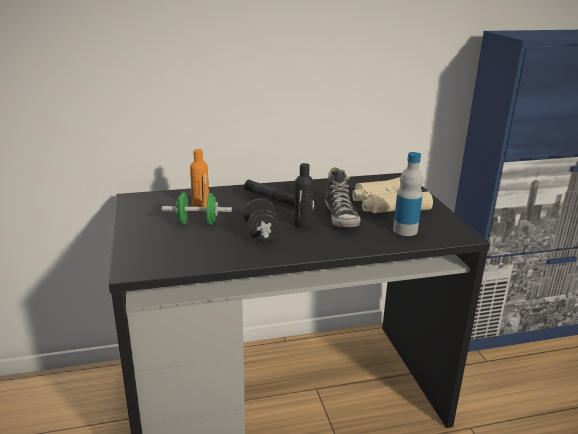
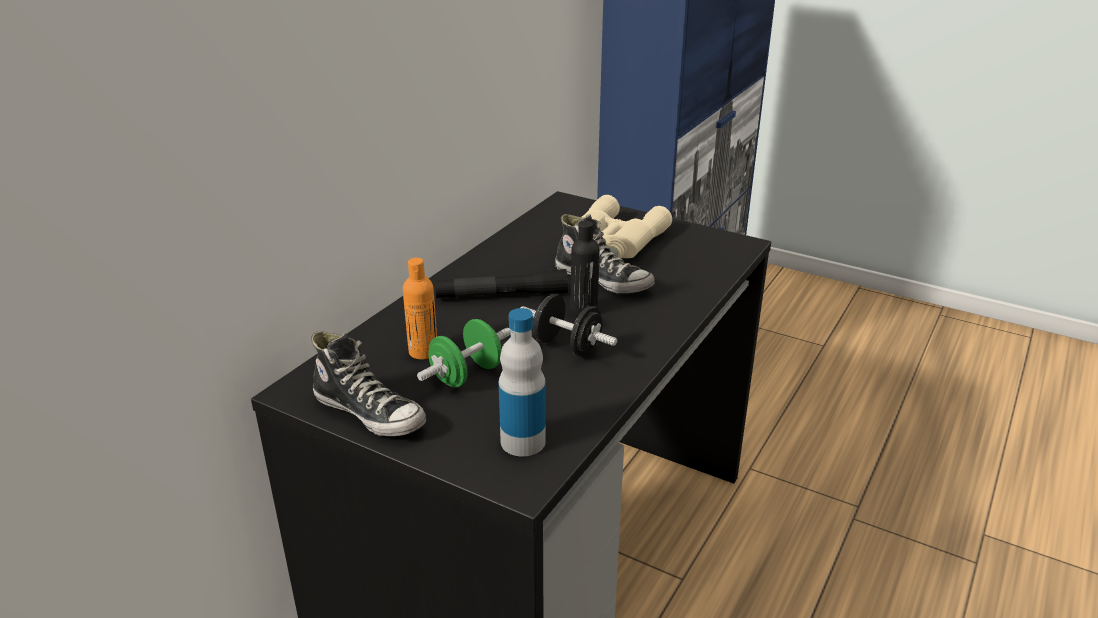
camera: 45 degrees left, 5 degrees up
bottle [393,152,423,236] -> bottle moved to [499,308,546,457]
none -> shoe [311,331,426,436]

